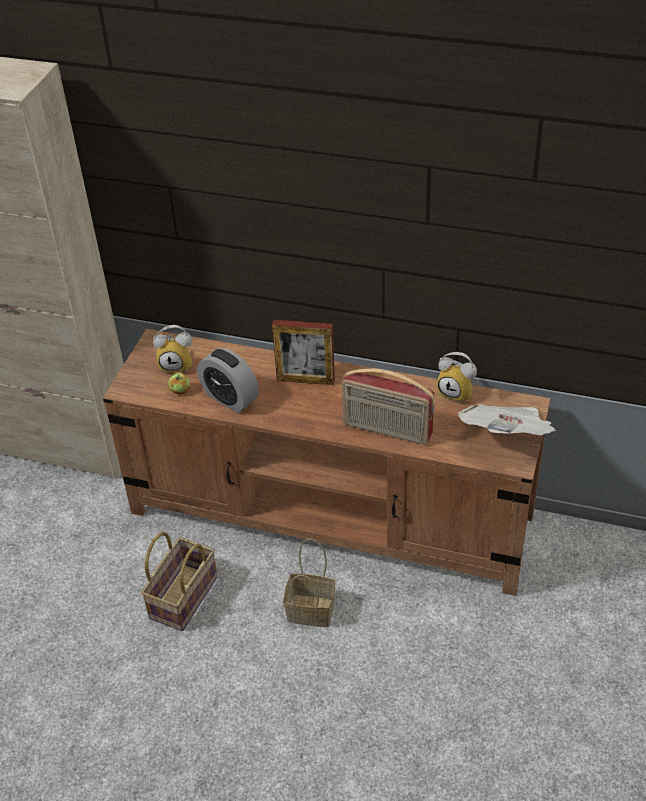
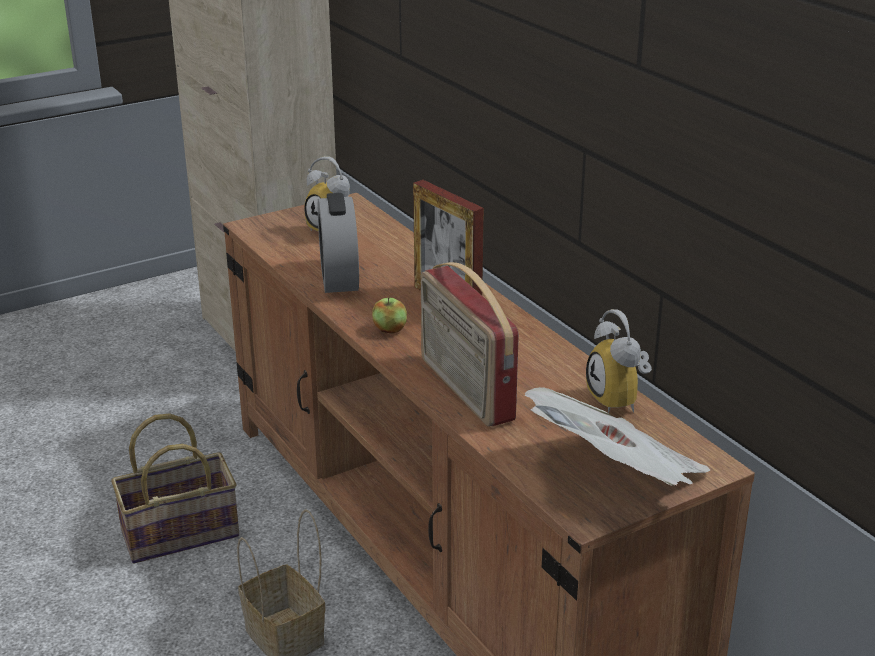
camera: 40 degrees right, 15 degrees down
apple [168,373,190,395] -> apple moved to [372,297,407,333]

